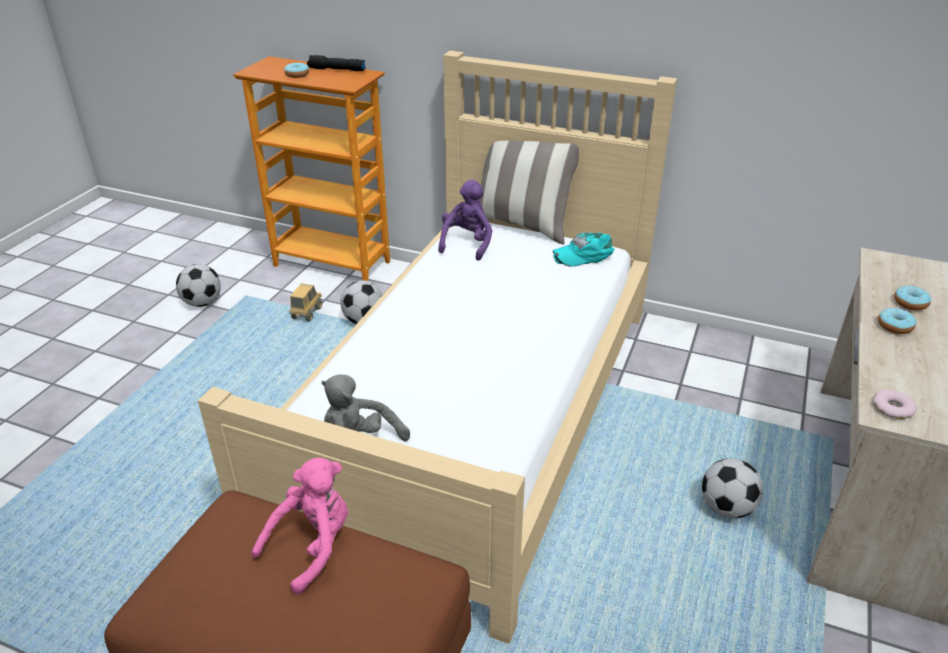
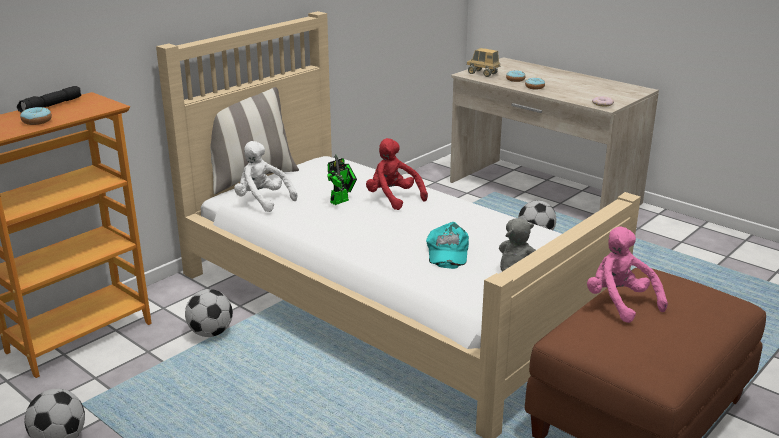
camera: 70 degrees left, 10 degrees down
toy truck [289,283,322,321] -> toy truck moved to [466,48,500,77]
purple plush toy [438,179,492,261] -> white plush toy [234,141,297,212]
turquoise cap [552,233,615,267] -> turquoise cap moved to [426,222,469,269]
none -> toy robot [327,155,357,205]
none -> red plush toy [366,138,428,210]

